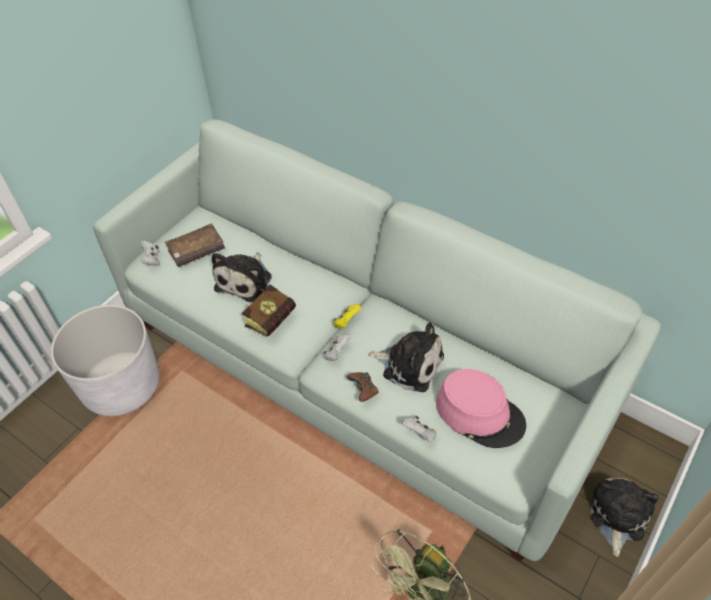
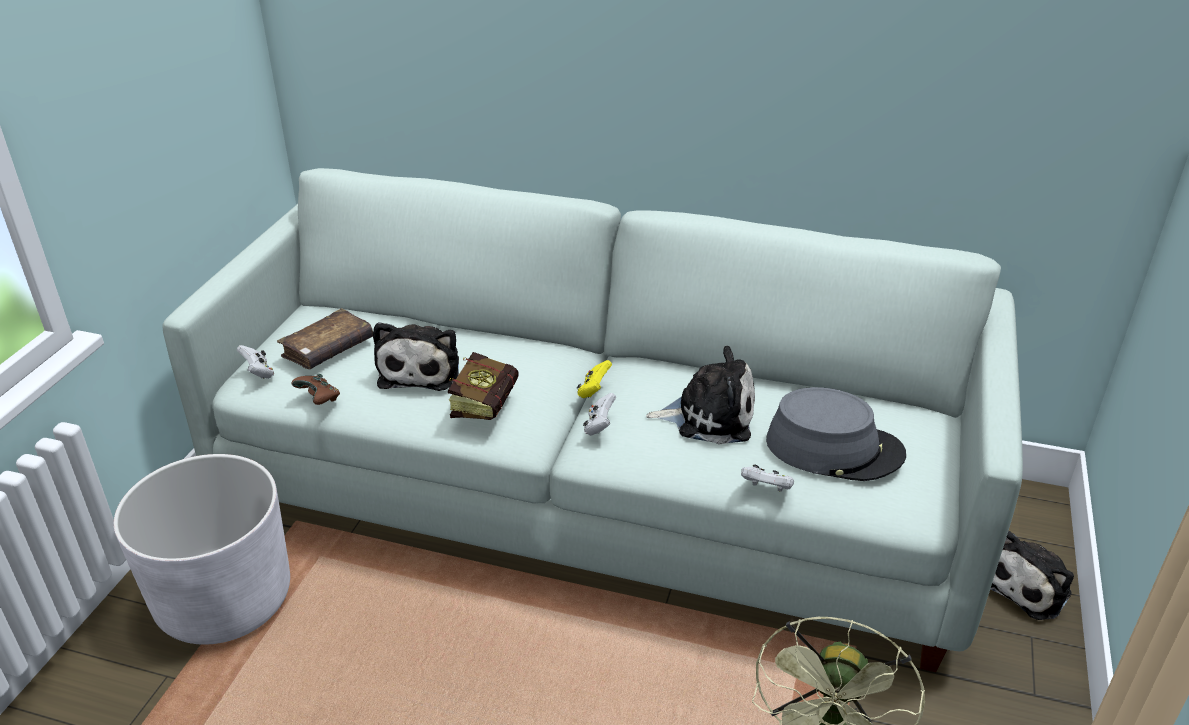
camera: 20 degrees left, 15 degrees down
brown game controller [347,372,378,402] -> brown game controller moved to [291,374,340,405]
pink hat [436,369,526,448] -> grey hat [766,387,906,481]
plush toy [591,478,659,557] -> plush toy turned 135 degrees counterclockwise [990,531,1074,620]

